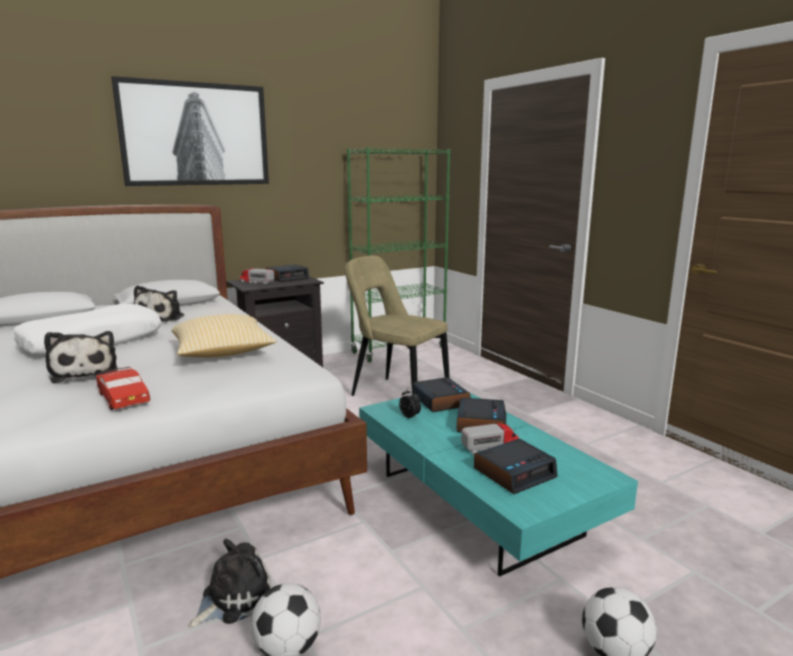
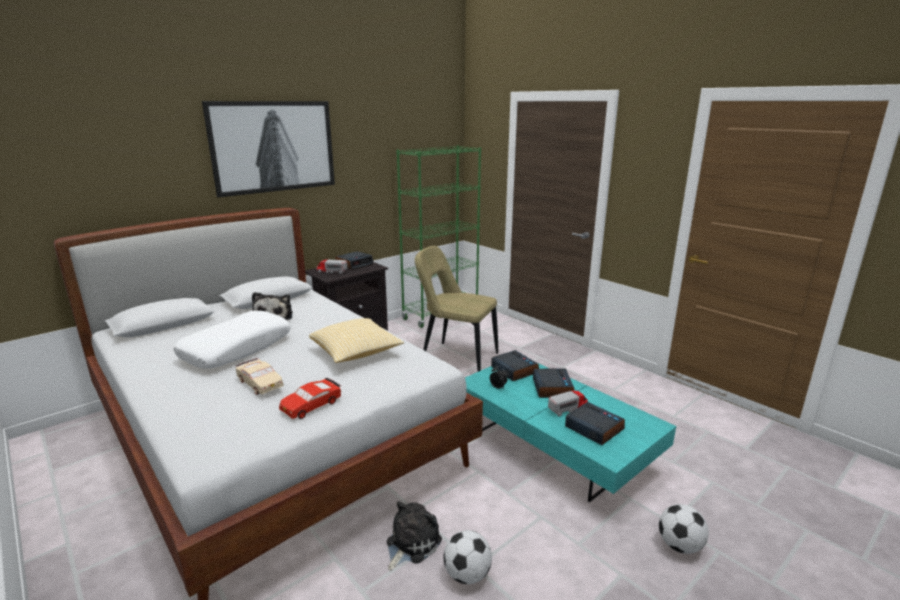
camera: 10 degrees left, 5 degrees up
plush toy [44,331,118,383] -> beige toy car [236,358,284,395]
red toy car [96,367,150,410] -> red toy car turned 90 degrees clockwise [279,378,341,419]
alarm clock [474,439,558,494] -> alarm clock turned 90 degrees counterclockwise [565,402,625,445]

